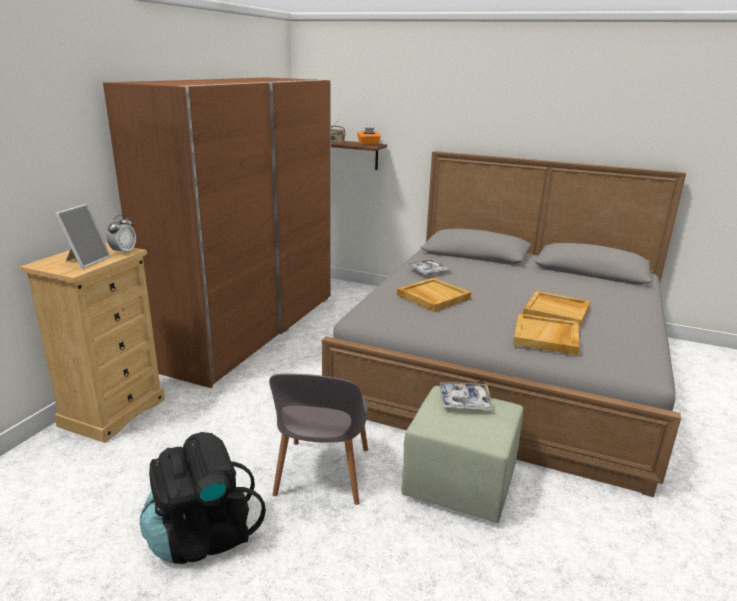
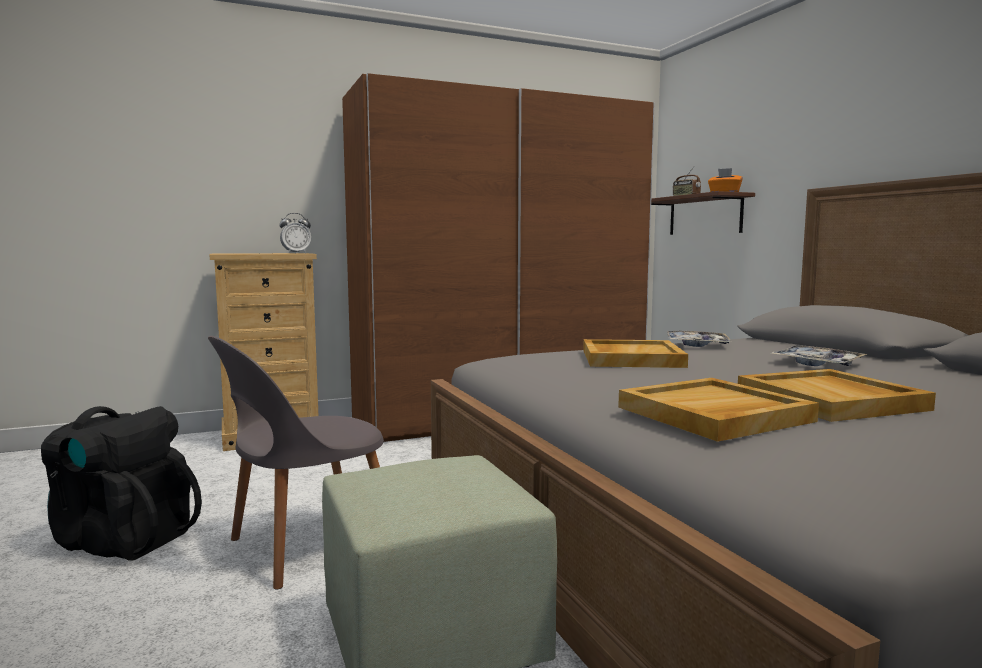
camera: 45 degrees right, 15 degrees down
picture frame [55,204,111,269] -> none
tray [440,382,494,410] -> tray moved to [770,345,867,366]

